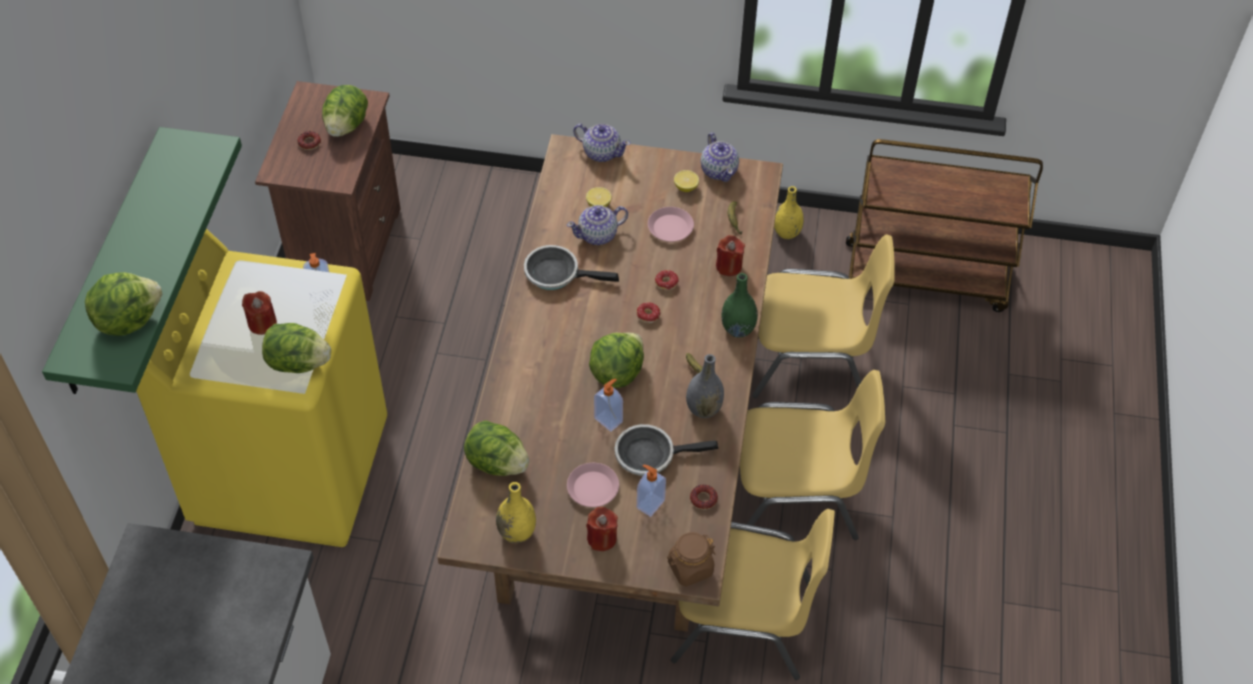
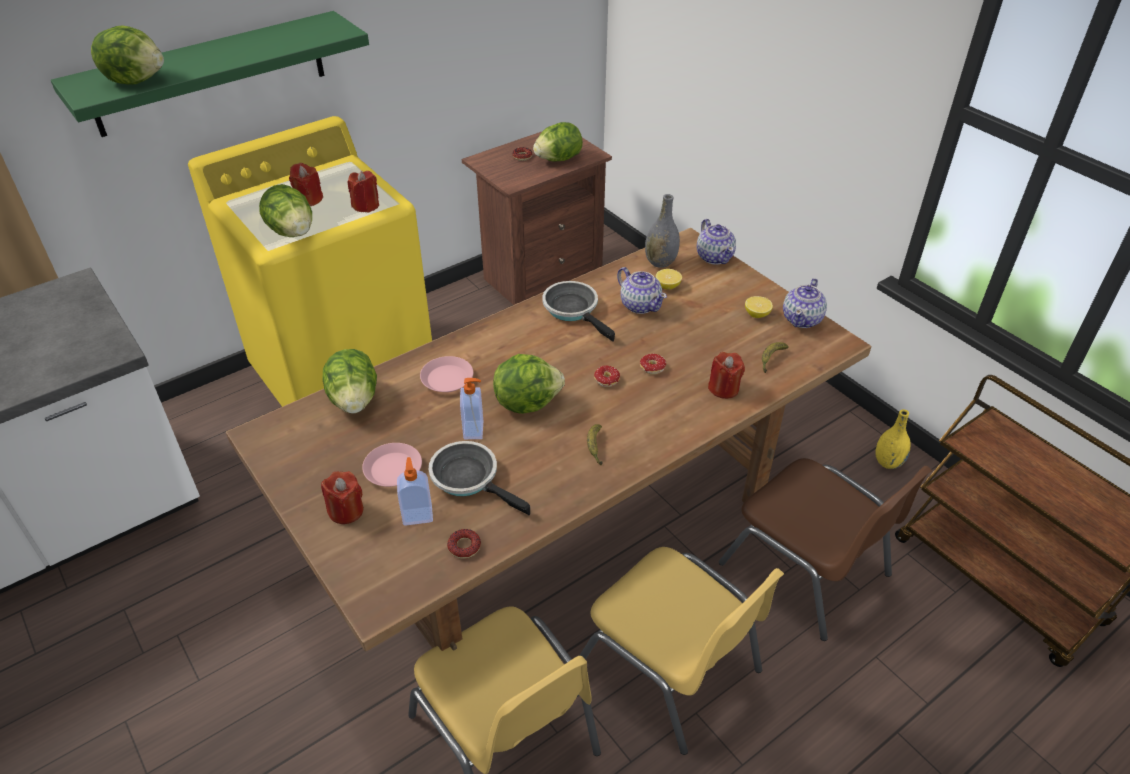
camera: 45 degrees right, 10 degrees down
soap dispenser [303,253,335,303] -> red candle [348,171,379,212]
yellow vase [496,482,536,543] -> none
teapot [567,205,628,245] -> teapot turned 150 degrees counterclockwise [617,267,667,314]
pink plate [648,207,694,242] -> pink plate moved to [420,356,473,392]
brown jar [667,532,715,586] -> none
grey vase [686,354,724,418] -> grey vase moved to [645,194,680,268]
green vase [721,273,758,338] -> none
yellow chair [752,234,895,398] -> brown chair [719,458,932,641]

